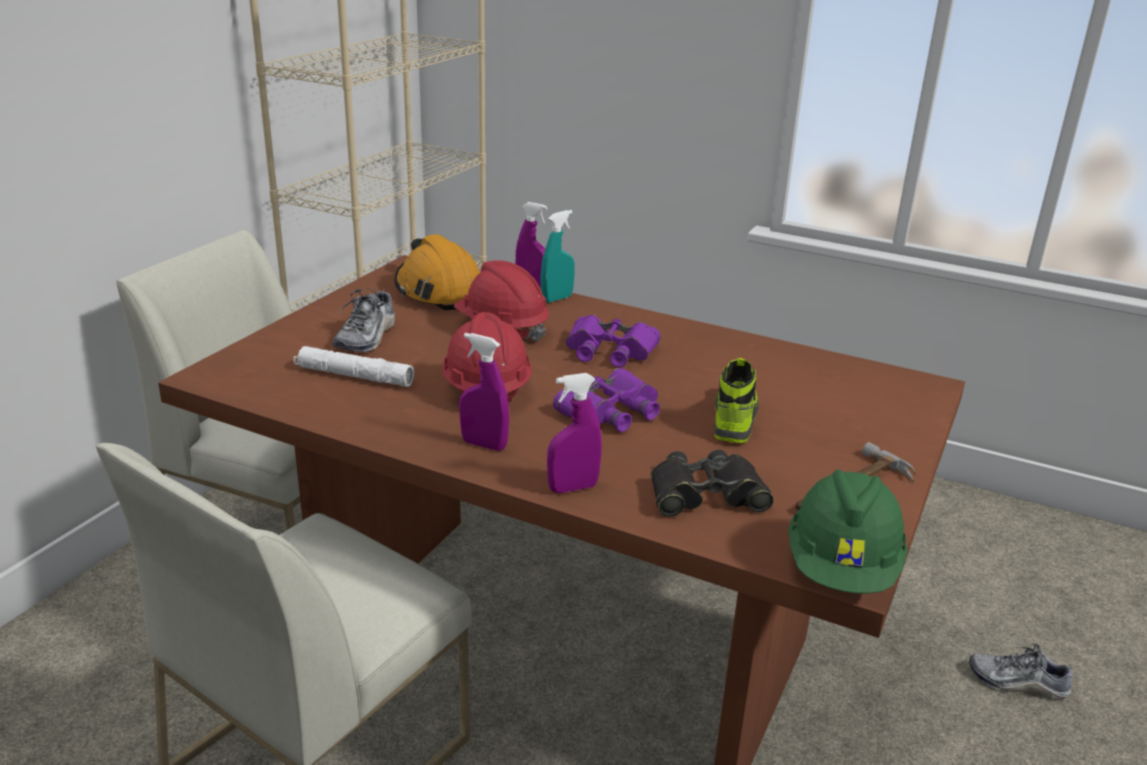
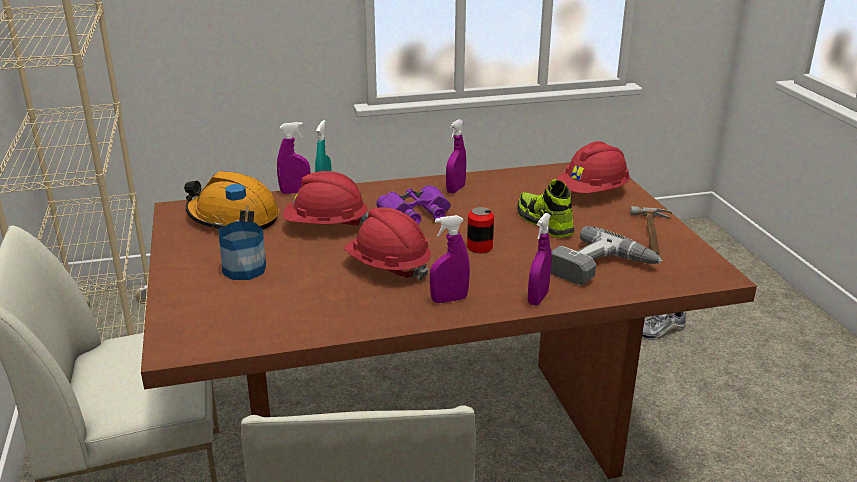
camera: 40 degrees left, 0 degrees up
white flashlight [294,346,414,387] -> none
shoe [332,288,395,352] -> bottle [219,184,266,280]
purple binoculars [553,368,660,432] -> can [467,207,494,253]
black binoculars [651,450,774,517] -> power drill [550,226,662,285]
green hard hat [788,469,908,593] -> none
none -> purple spray bottle [446,119,466,194]
none -> red hard hat [557,141,630,193]

